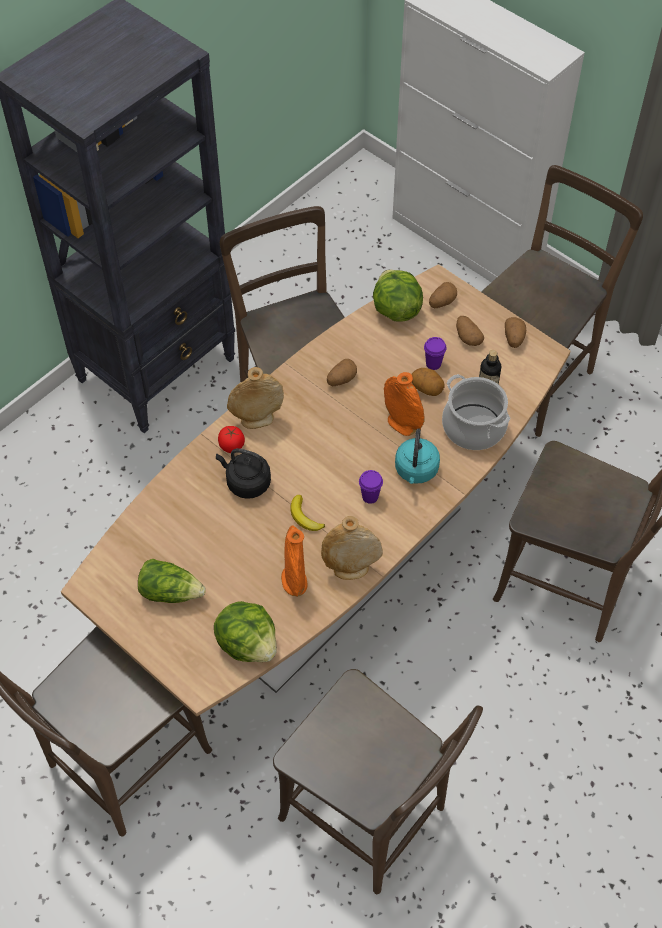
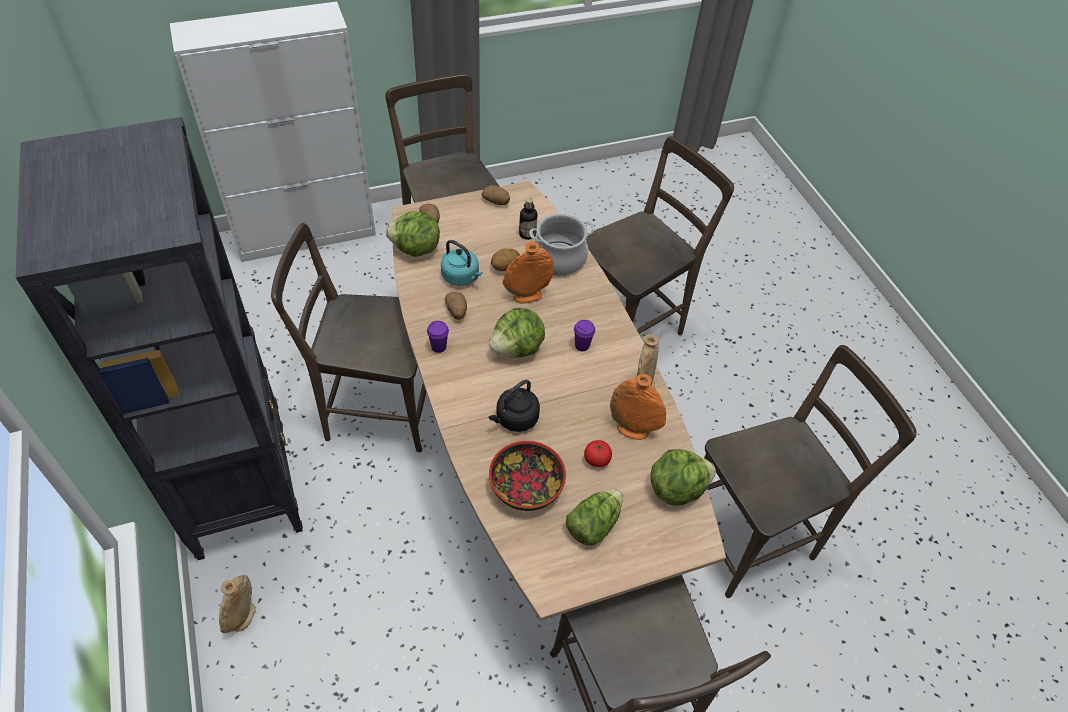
camera: 65 degrees left, 5 degrees down
tomato [218,426,245,453] -> tomato moved to [584,440,612,467]
beige vase [227,367,284,429] -> beige vase moved to [219,575,256,633]
banana [290,495,325,531] -> none
turquoise kettle [395,428,440,484] -> turquoise kettle moved to [441,240,482,286]
purple cup [424,337,447,370] -> purple cup moved to [427,321,449,353]
potato [456,316,484,346] -> none
none -> lettuce [489,308,545,358]
none -> bowl [489,441,566,511]

